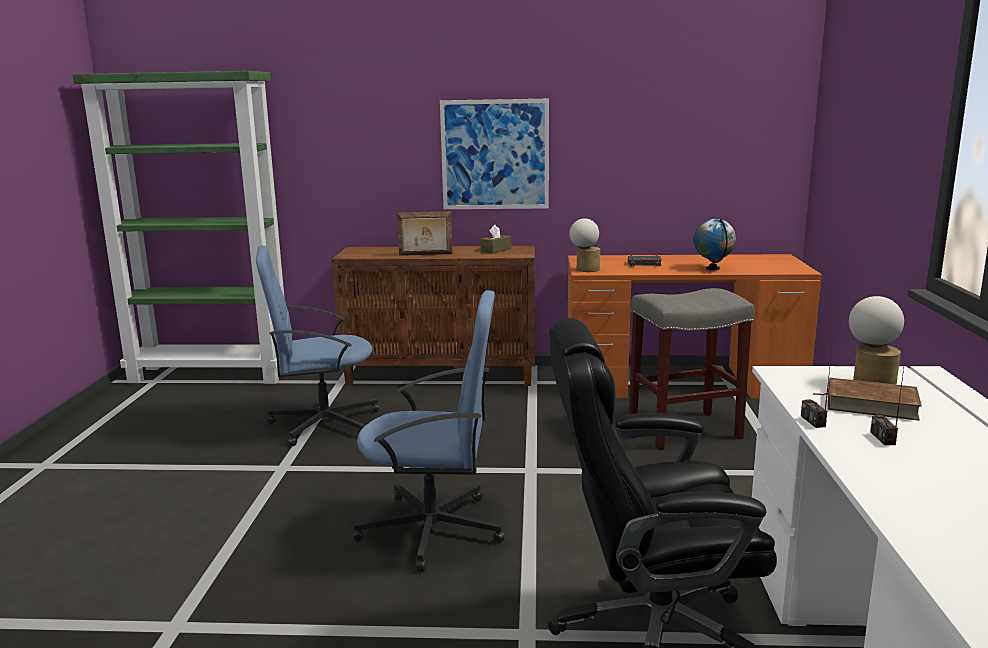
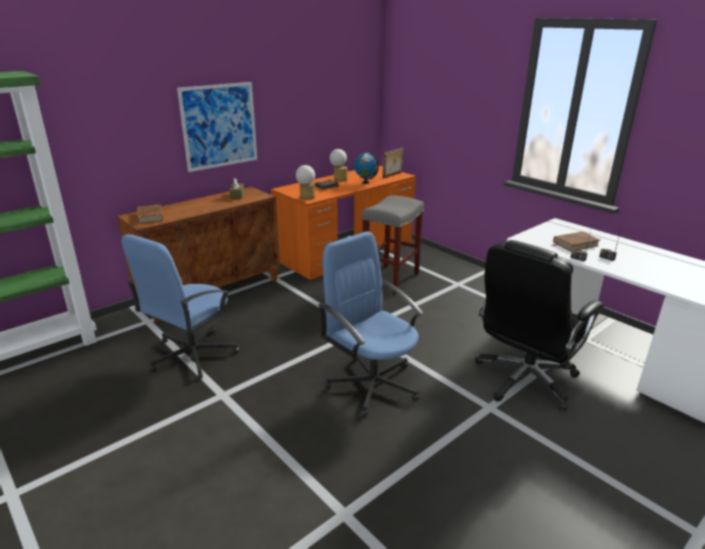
camera: 45 degrees left, 10 degrees up
blue office chair [353,290,505,572] -> blue office chair turned 90 degrees counterclockwise [318,231,423,416]
picture frame [397,211,452,256] -> picture frame moved to [382,147,403,178]
table lamp [849,296,904,385] -> table lamp moved to [330,149,348,182]
none -> brown book [137,204,163,224]

